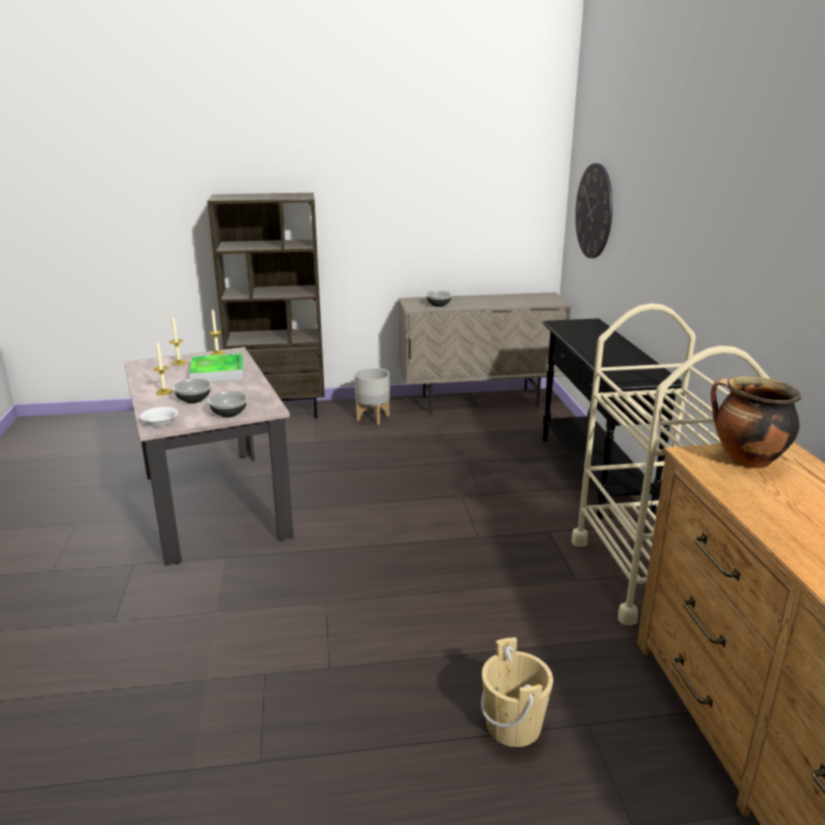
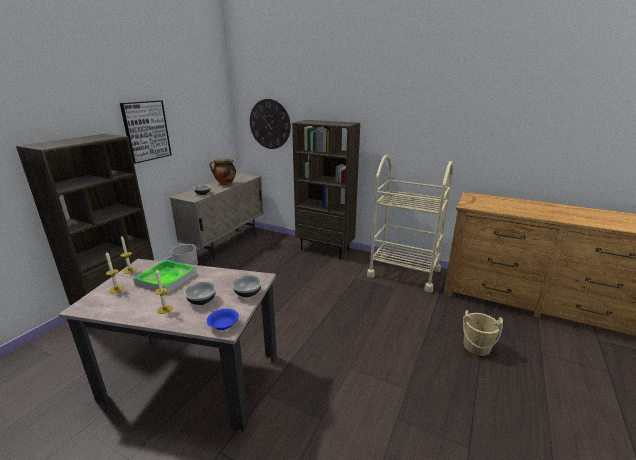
camera: 55 degrees left, 0 degrees up
white bowl [140,407,178,427] -> blue bowl [207,308,239,330]
black console table [542,318,682,519] -> brown bookcase [292,120,360,259]
cooking pot [711,376,801,468] -> cooking pot moved to [209,159,236,185]
none -> picture [120,100,172,164]

